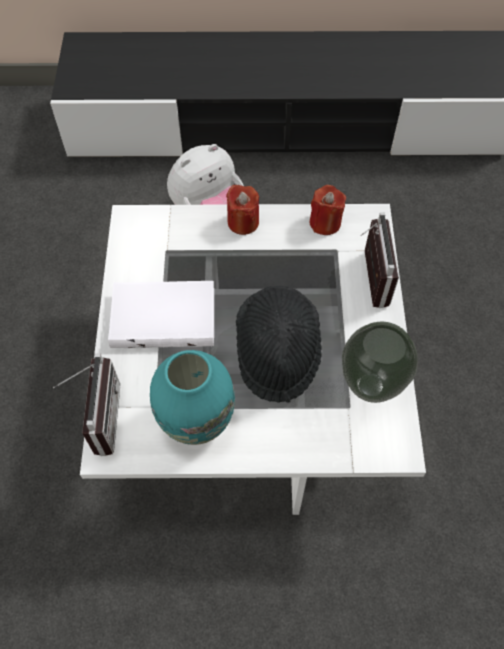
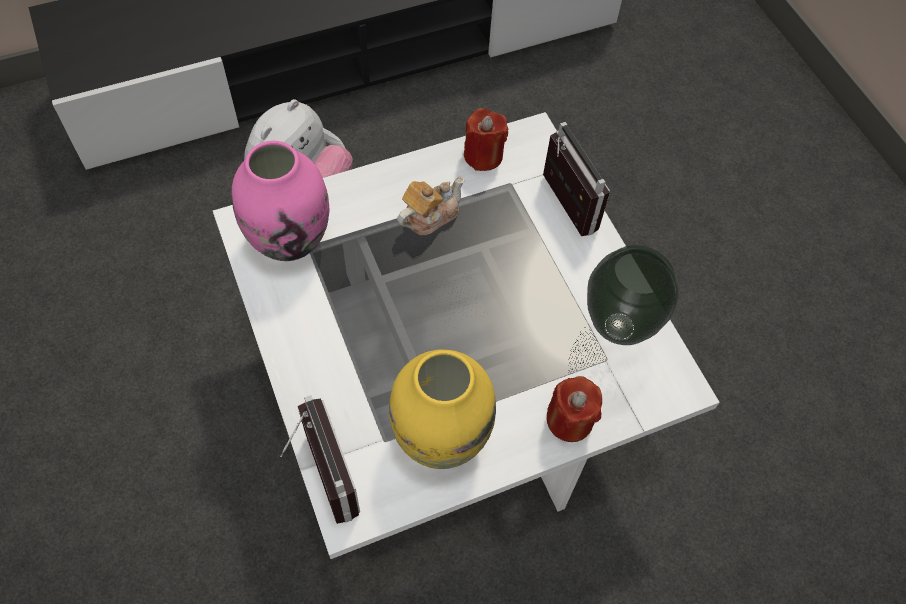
camera: 25 degrees left, 0 degrees up
white book [108,281,214,348] -> none
turquoise vase [150,350,235,445] -> yellow vase [389,349,496,469]
red candle [226,185,259,235] -> red candle moved to [547,376,602,442]
black hat [236,286,322,403] -> none
none -> pink vase [231,141,329,261]
none -> teapot [397,177,464,235]

